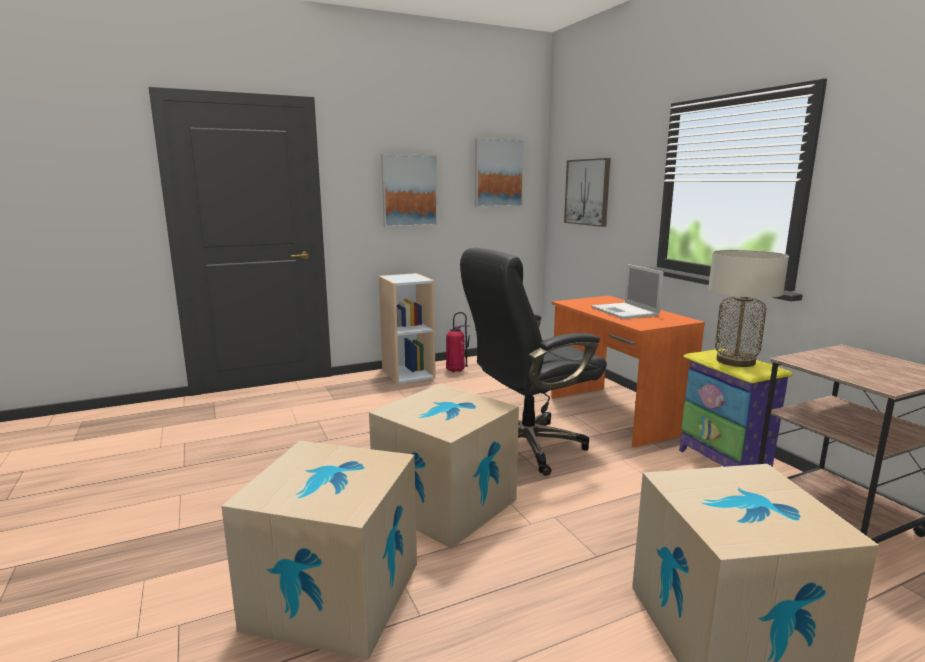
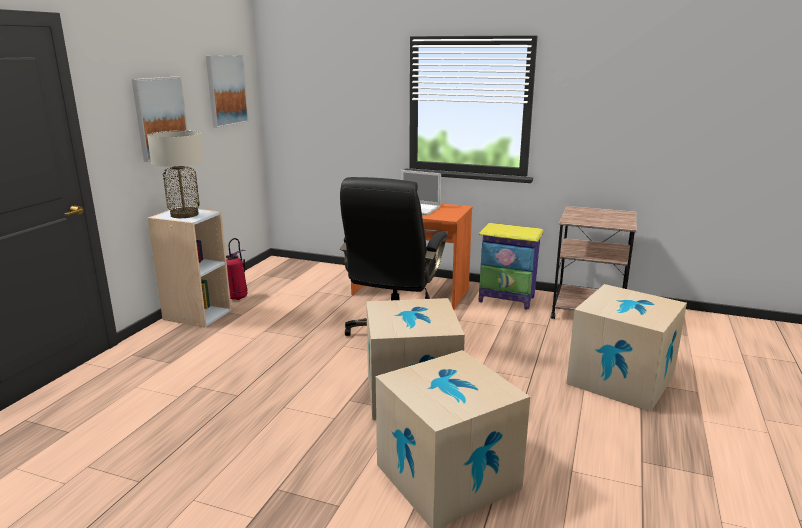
camera: 45 degrees left, 5 degrees up
picture [564,158,611,227] -> none
table lamp [708,250,789,367] -> table lamp moved to [147,130,204,218]

